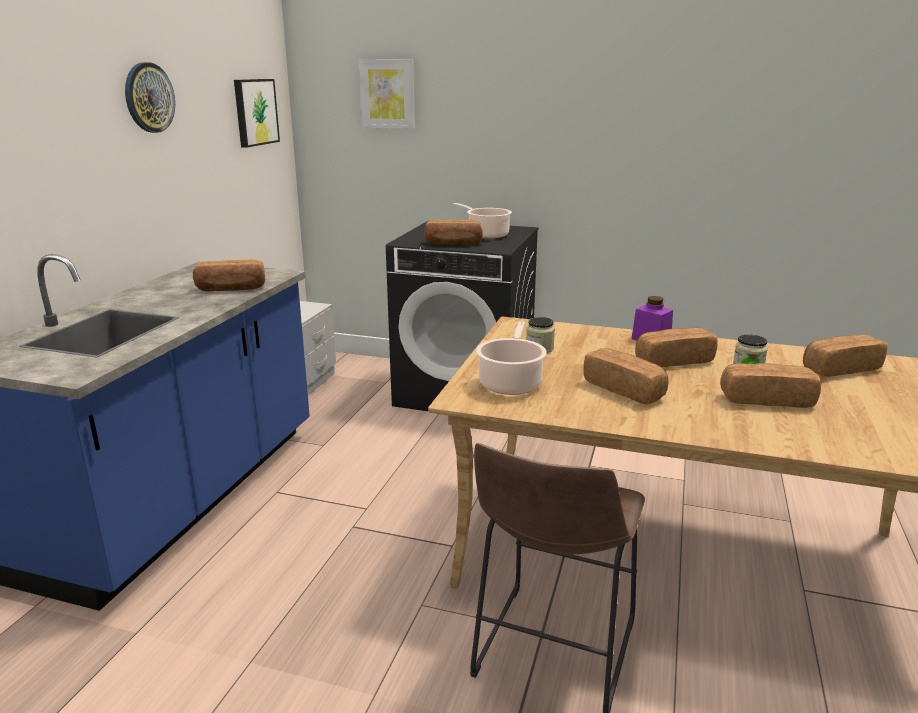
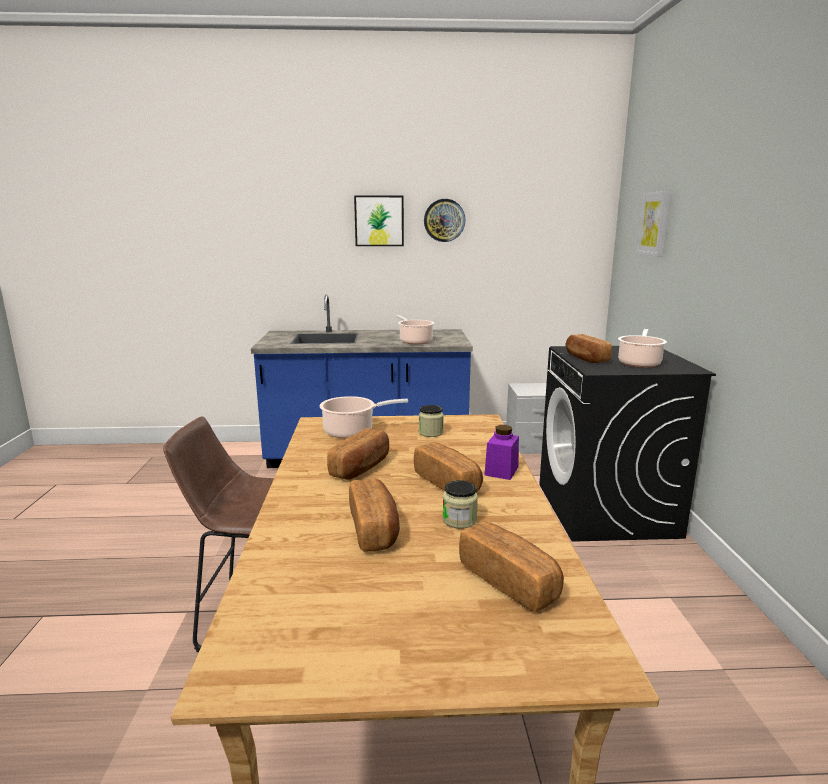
camera: 70 degrees right, 5 degrees down
bread [193,259,265,291] -> cooking pot [396,315,434,344]
picture [234,79,280,148] -> picture moved to [354,196,404,246]

